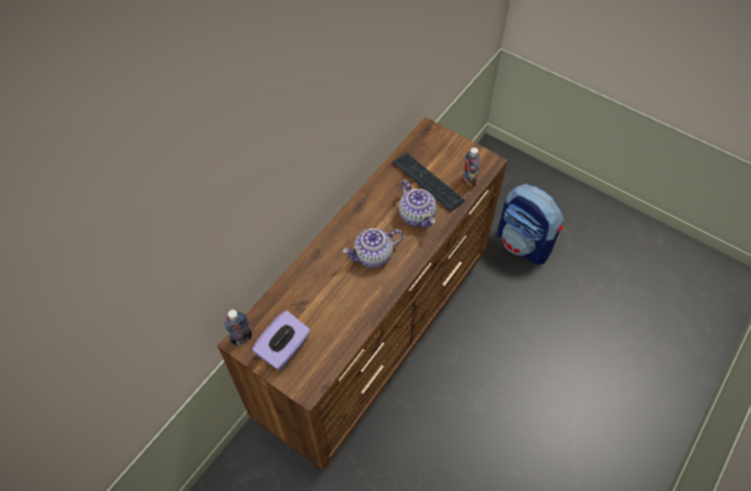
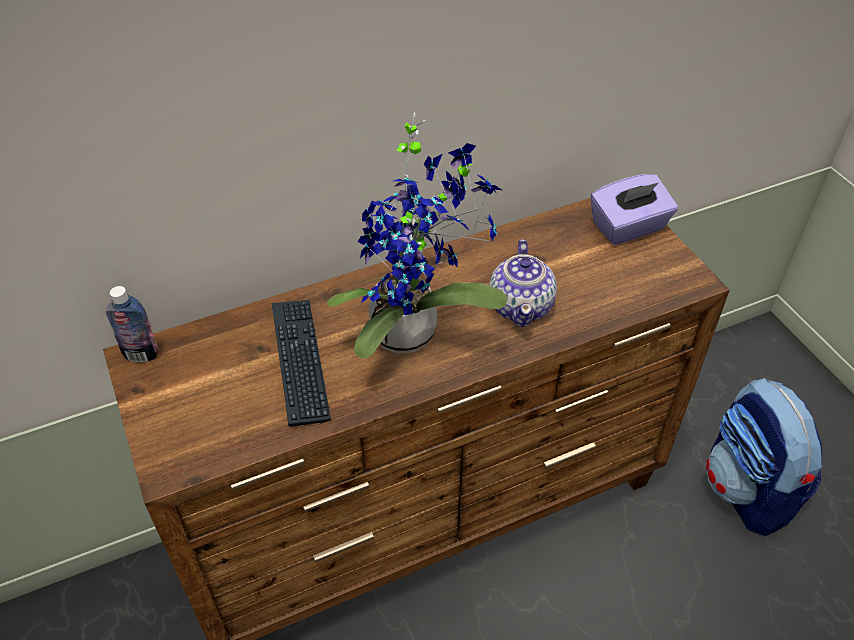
camera: 30 degrees right, 10 degrees down
purple tissue box [252,310,310,371] -> purple tissue box moved to [591,174,678,245]
teapot [343,228,403,268] -> potted plant [327,112,508,358]
keyboard [392,152,465,212] -> keyboard moved to [272,300,331,427]
bottle [462,147,480,188] -> none

